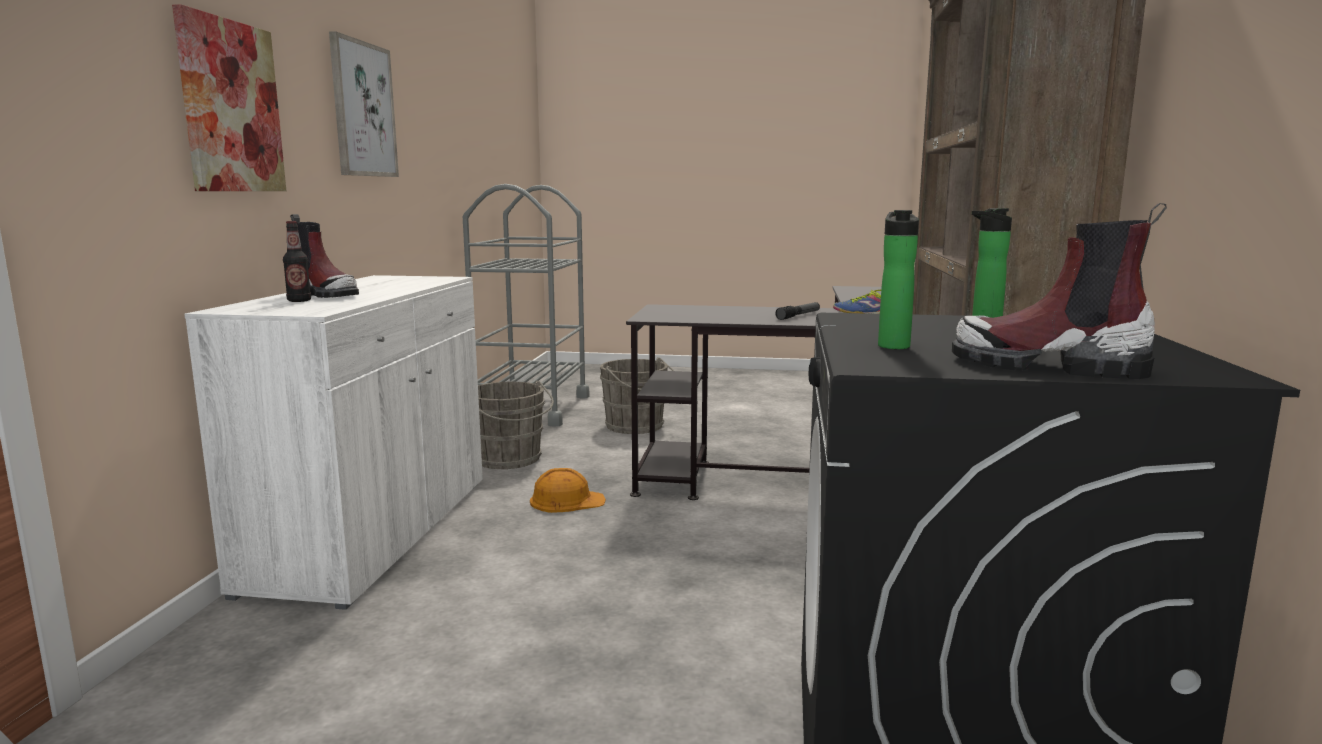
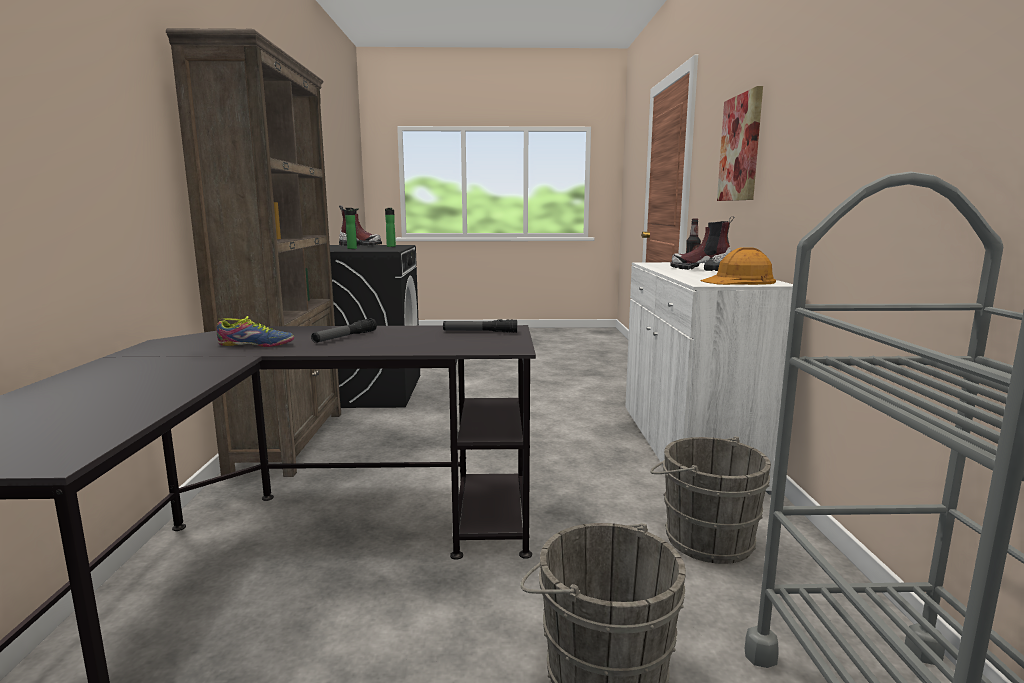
camera: 170 degrees right, 0 degrees up
picture [329,31,399,177] -> none
orange hard hat [530,468,606,513] -> orange hard hat moved to [700,247,776,285]
none -> flashlight [443,319,517,333]

